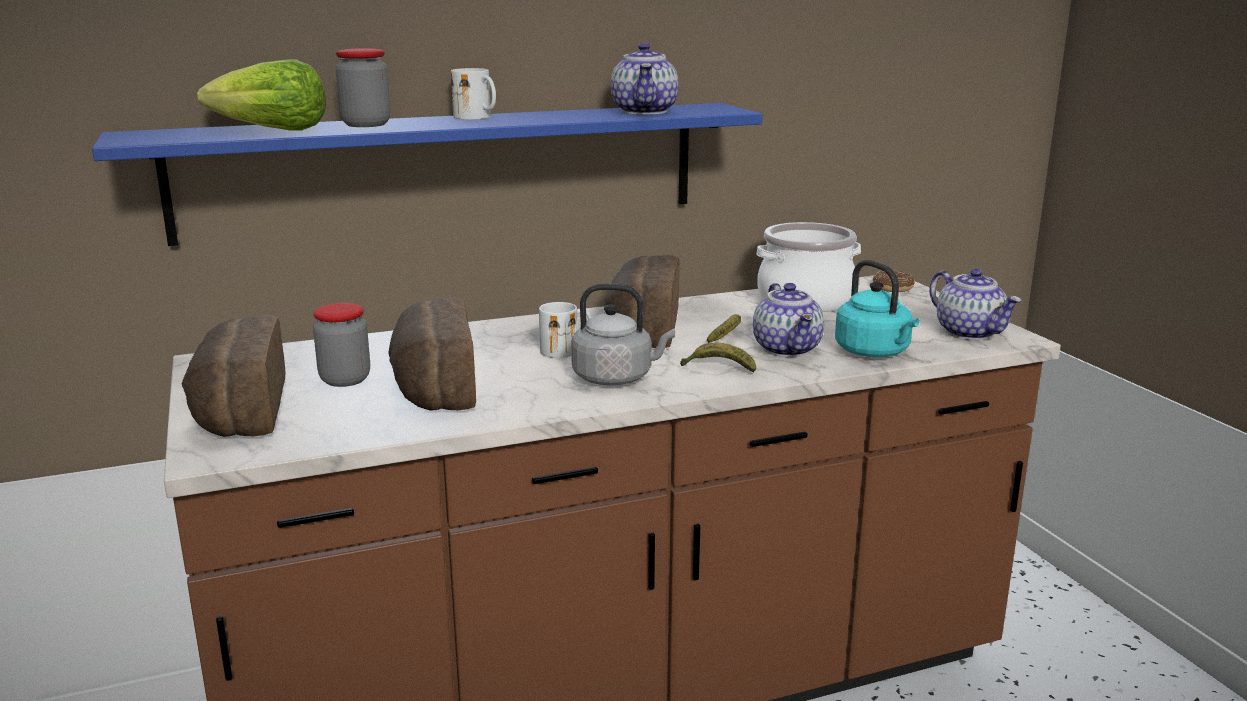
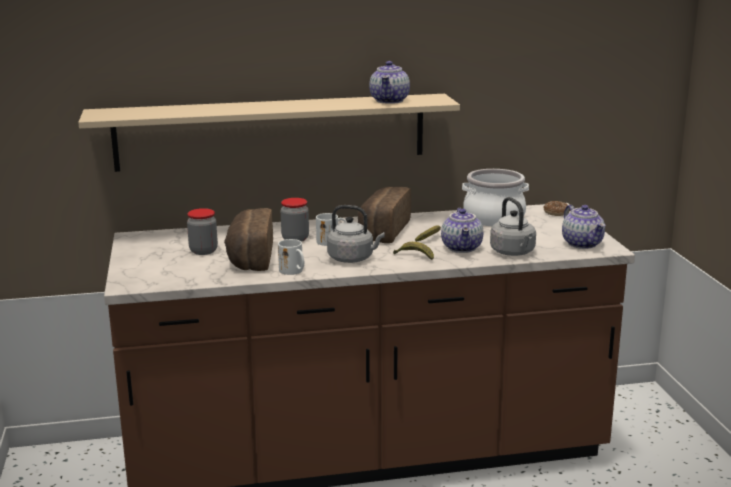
camera: 10 degrees right, 0 degrees up
blue shelf [92,103,762,246] -> beige shelf [78,94,460,172]
bread [182,315,285,437] -> none
lettuce [197,59,326,131] -> none
jar [336,48,391,127] -> jar moved to [281,198,309,242]
white mug [451,68,496,120] -> white mug moved to [278,239,304,275]
turquoise kettle [835,260,920,357] -> grey kettle [490,197,536,256]

